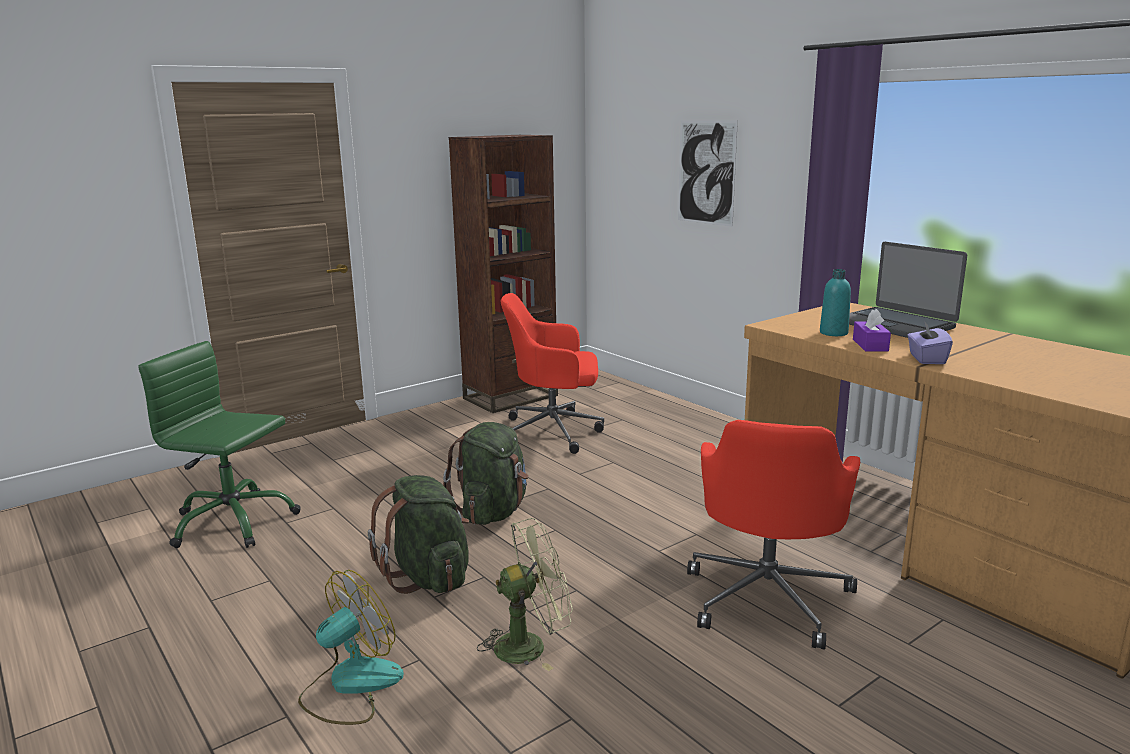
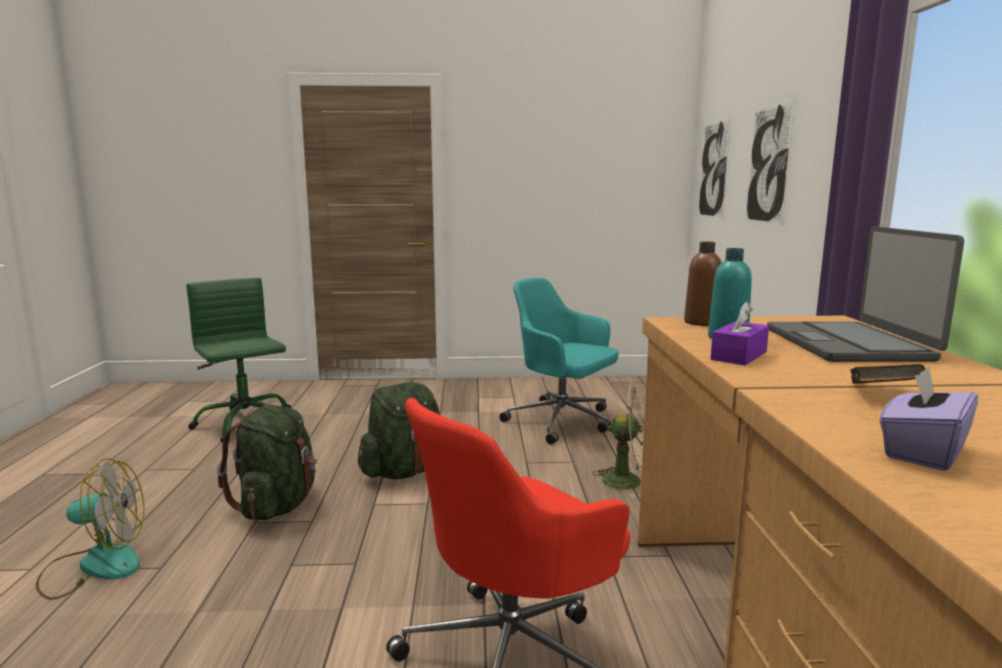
camera: 35 degrees right, 5 degrees down
brown bookcase [449,135,558,413] -> none
green fan [477,518,573,671] -> green fan moved to [592,383,646,498]
red office chair [501,293,604,454] -> turquoise office chair [499,278,618,445]
purple tissue box [907,321,953,364] -> purple tissue box moved to [880,366,978,471]
none -> brown bottle [684,242,722,326]
none -> picture [698,116,731,219]
none -> brown book [850,364,925,384]

